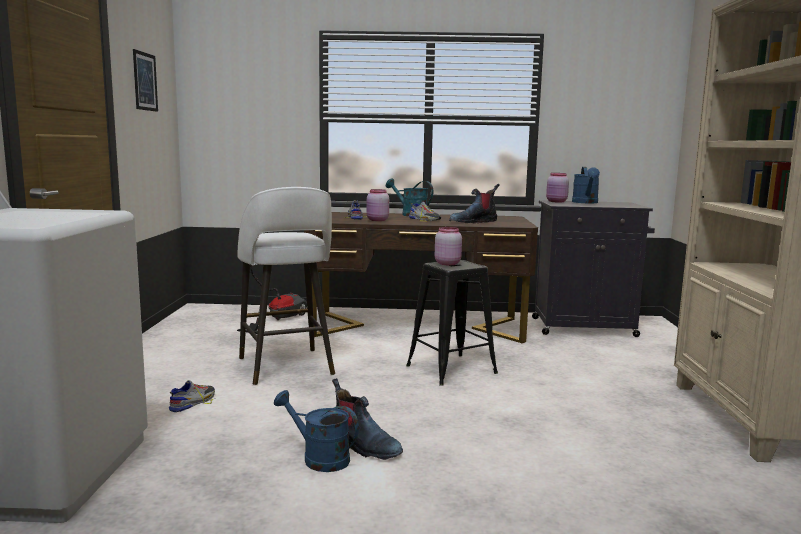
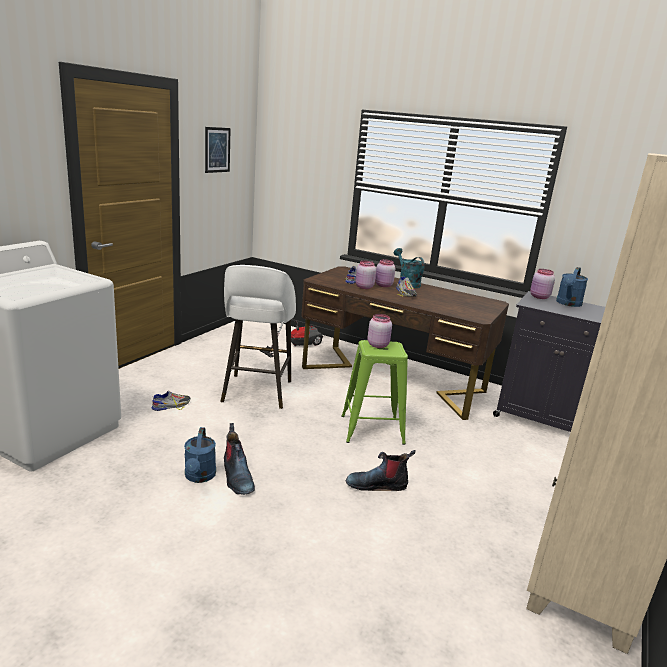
camera: 25 degrees right, 10 degrees up
blue watering can [274,390,359,472] -> blue watering can turned 150 degrees counterclockwise [184,427,216,483]
black stool [406,260,498,386] -> green stool [341,340,408,445]
boot [449,184,500,223] -> boot moved to [346,450,416,491]
none -> pink jar [375,259,395,287]

